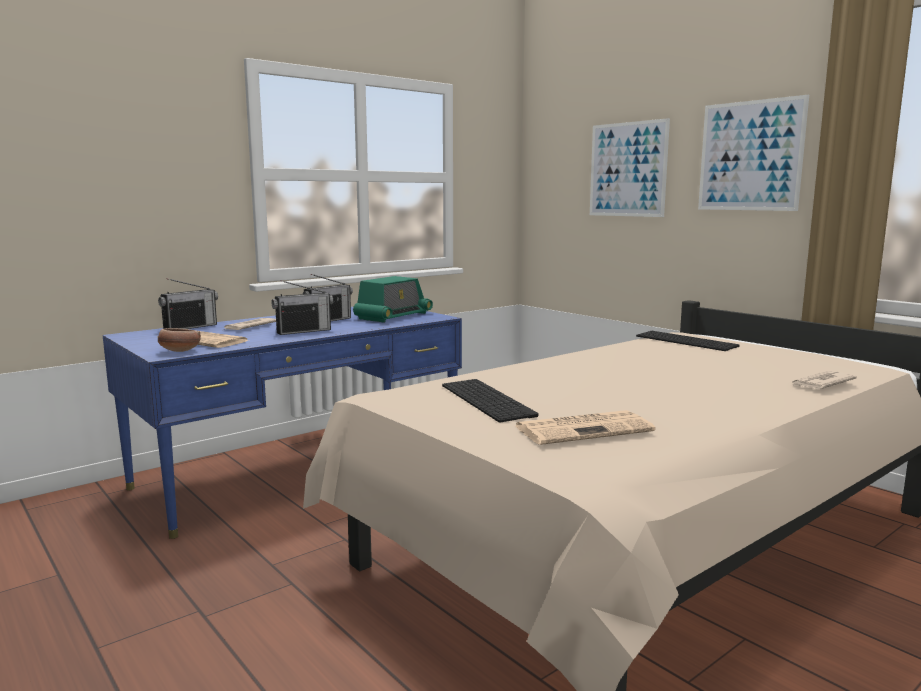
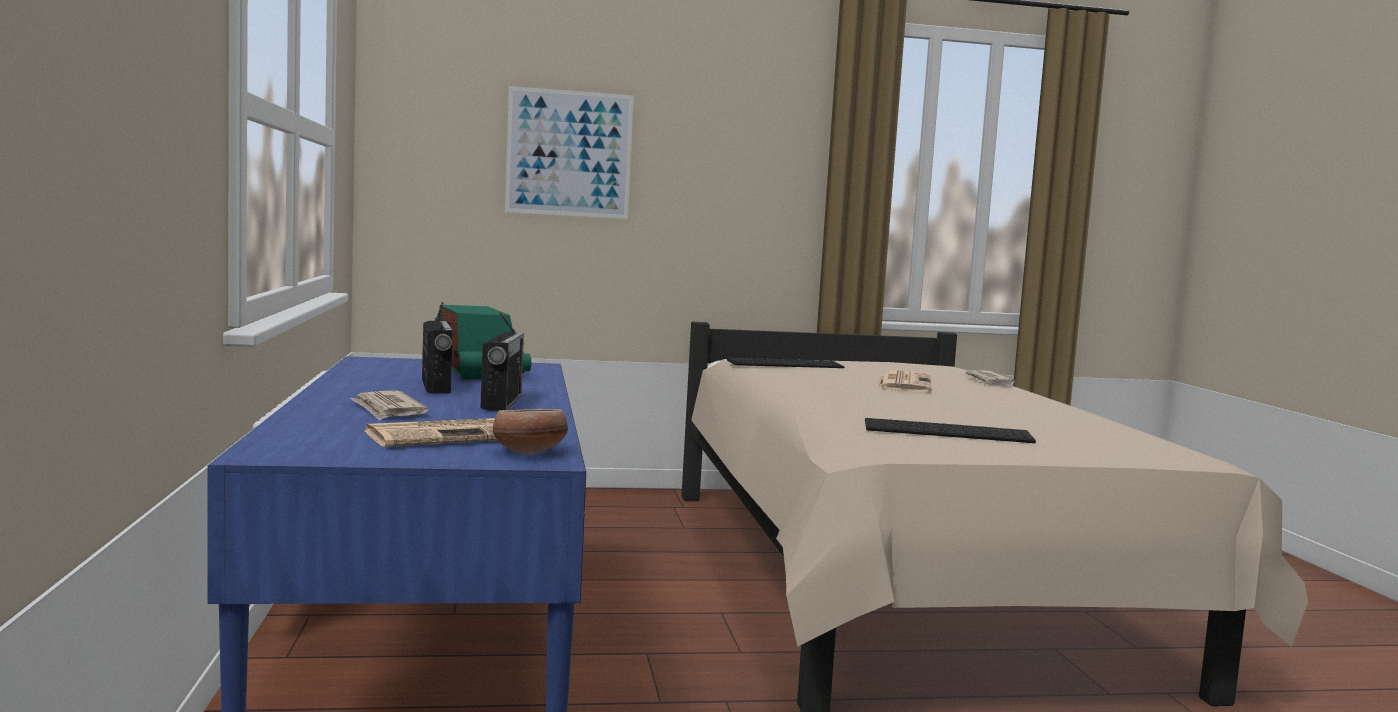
camera: 60 degrees left, 5 degrees down
radio [158,278,218,329] -> none
newspaper [515,410,655,445] -> newspaper moved to [877,371,932,392]
picture [698,95,809,211] -> none

